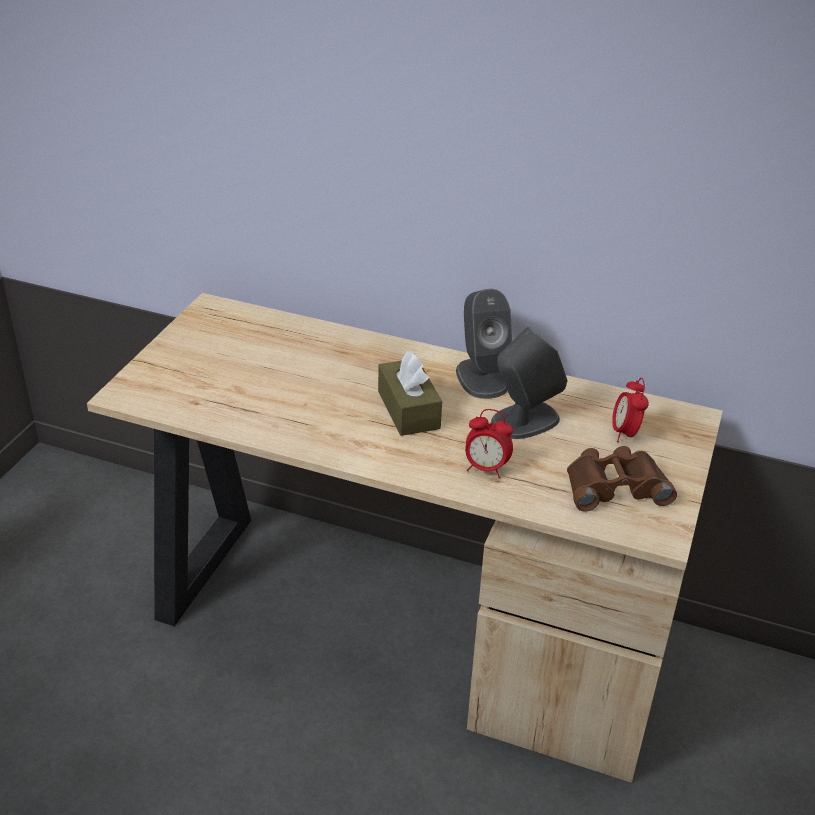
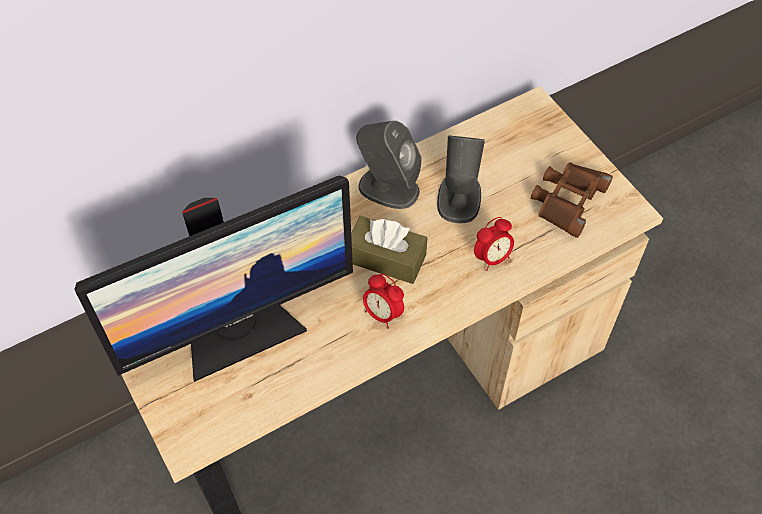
camera: 50 degrees left, 20 degrees up
alarm clock [612,378,649,442] -> alarm clock moved to [363,274,404,329]
none -> monitor [74,175,353,382]

